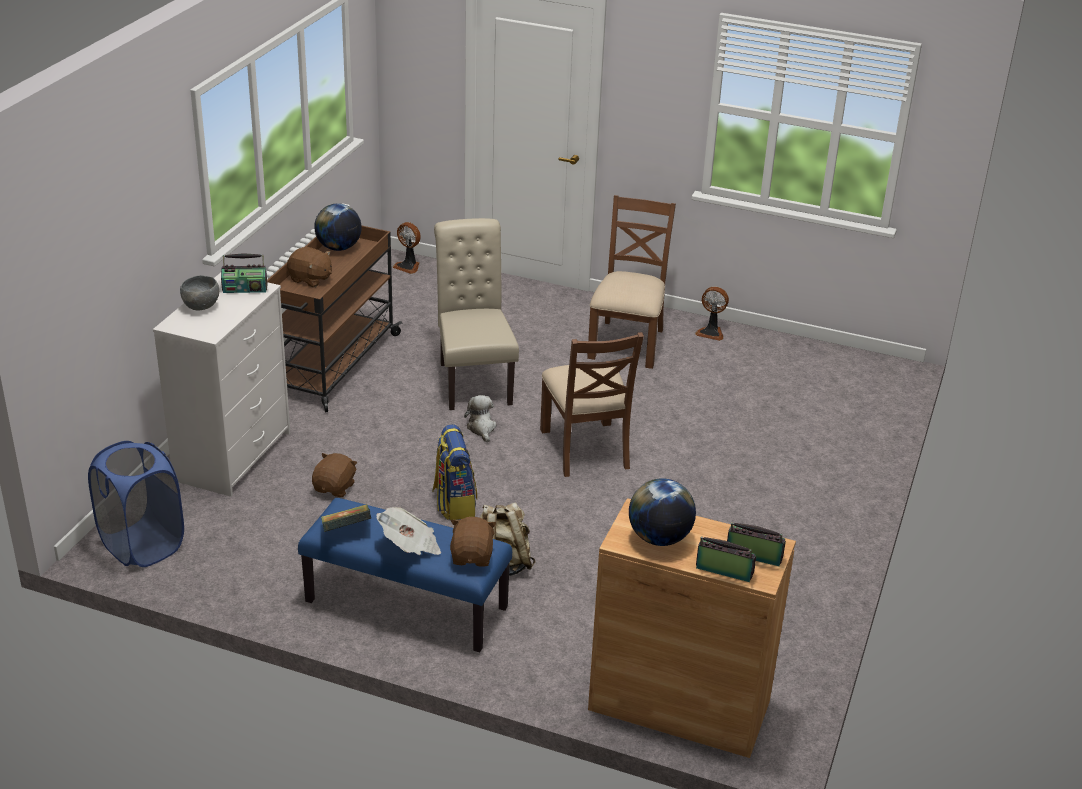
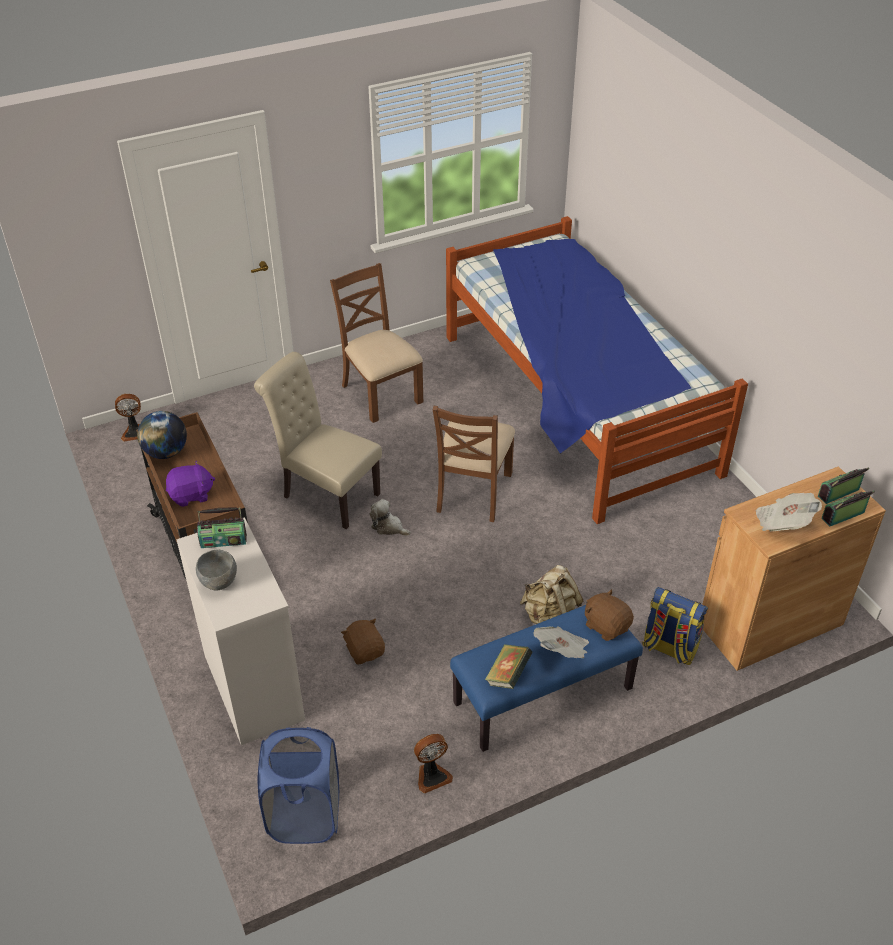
camera: 45 degrees left, 10 degrees up
radio [221,253,267,293] -> radio turned 45 degrees clockwise [197,507,247,548]
brown plush toy [287,247,332,288] -> purple plush toy [166,460,215,507]
backpack [432,424,477,520] -> backpack moved to [643,587,708,665]
brown chair [540,332,644,477] -> brown chair turned 75 degrees clockwise [433,406,515,522]
globe [629,478,696,546] -> newspaper [756,493,822,531]
fan [695,287,729,341] -> fan moved to [414,734,453,793]
none -> bed [446,216,748,524]

